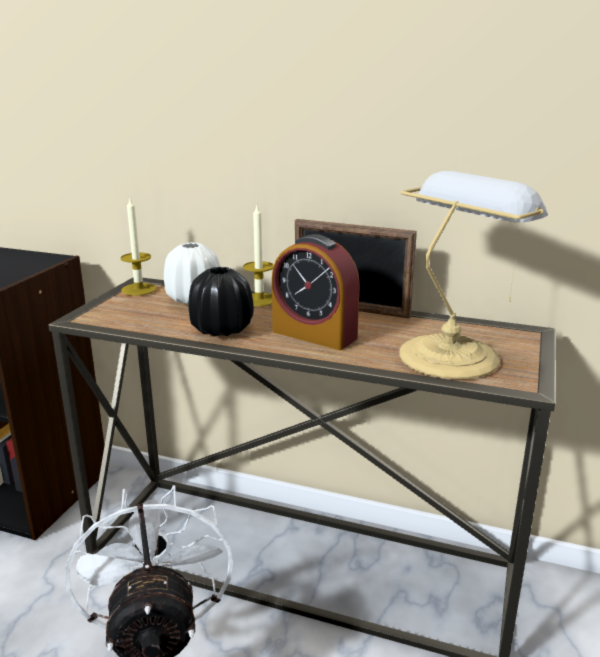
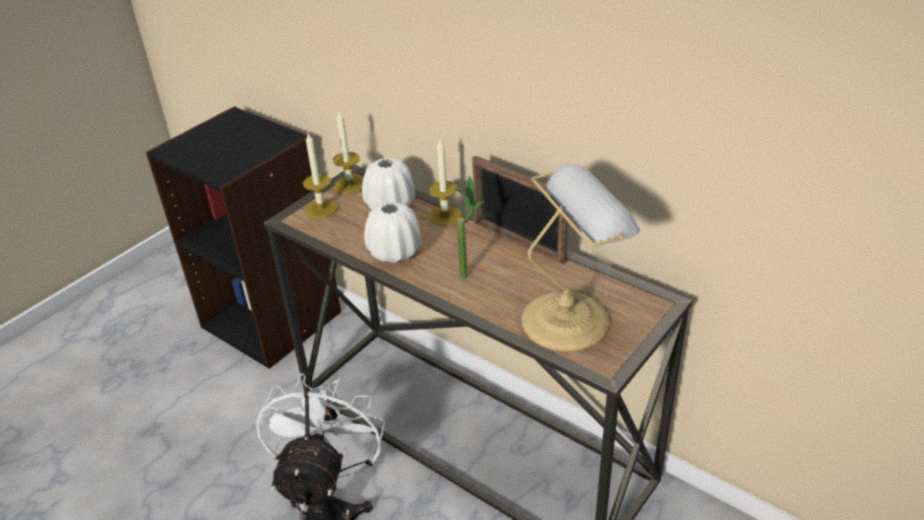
camera: 20 degrees right, 15 degrees up
black vase [188,267,254,336] -> white vase [364,202,421,263]
alarm clock [272,234,360,350] -> potted plant [454,175,484,279]
none -> candle [303,133,338,218]

